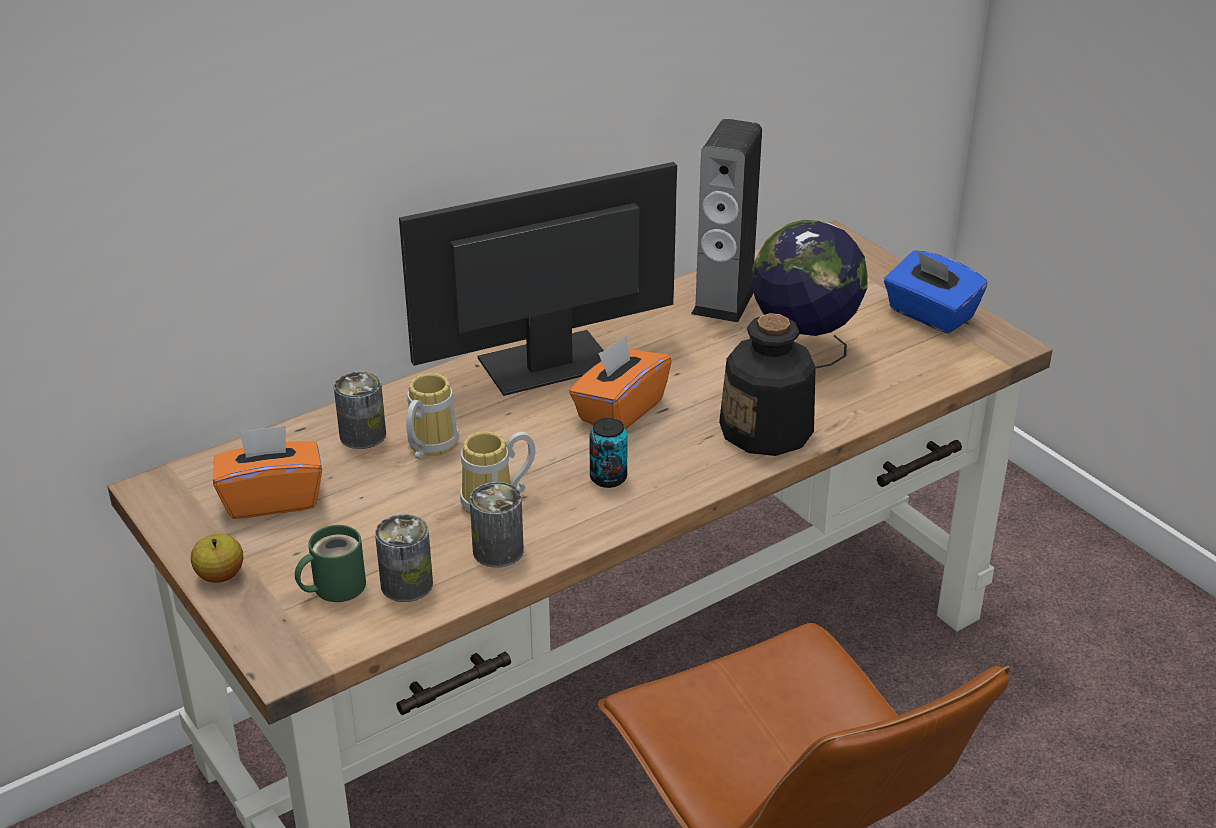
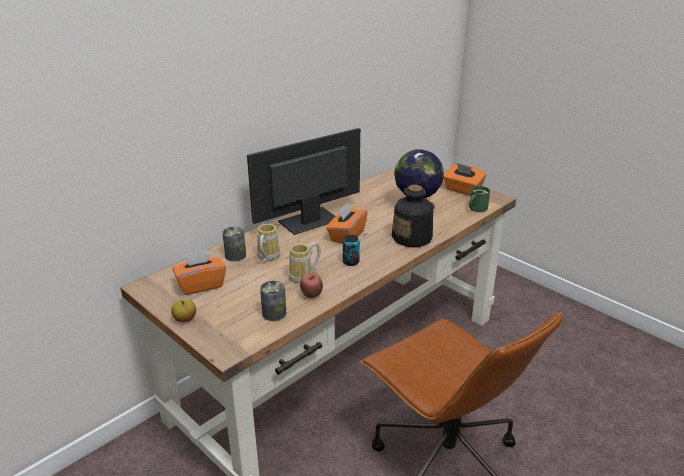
camera: 10 degrees left, 5 degrees down
green mug [295,525,366,602] -> green mug moved to [469,186,490,212]
can [470,482,524,568] -> apple [300,273,323,298]
speaker [691,119,762,323] -> none
blue tissue box [884,250,988,334] -> orange tissue box [444,163,486,196]

